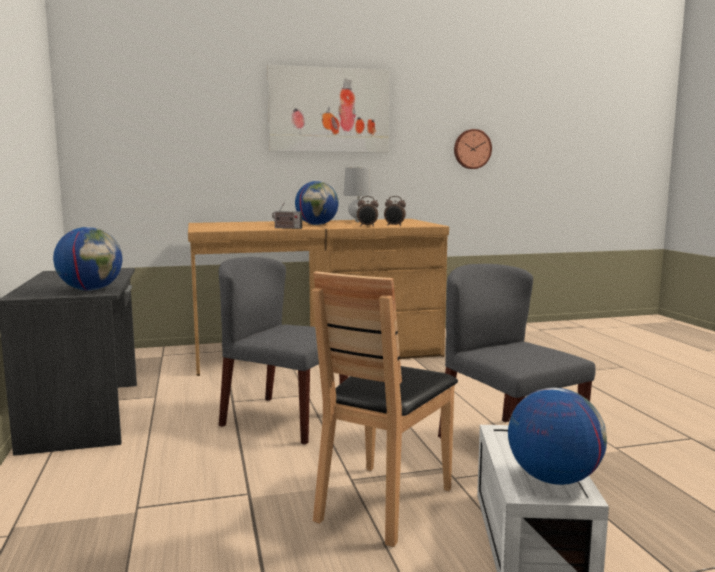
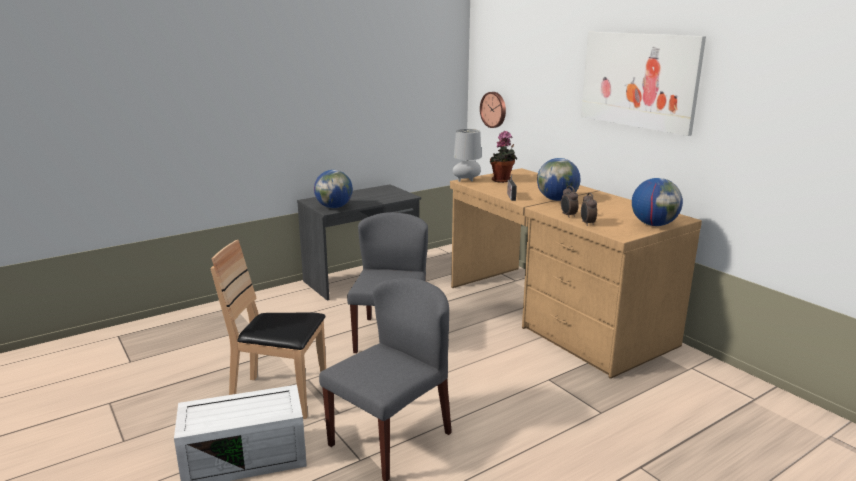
camera: 70 degrees right, 10 degrees up
grey table lamp [343,167,373,222] -> grey table lamp moved to [453,129,481,182]
wall clock [454,129,492,169] -> wall clock moved to [480,92,506,128]
globe [508,388,607,485] -> globe moved to [632,178,683,226]
none -> potted plant [490,131,517,183]

